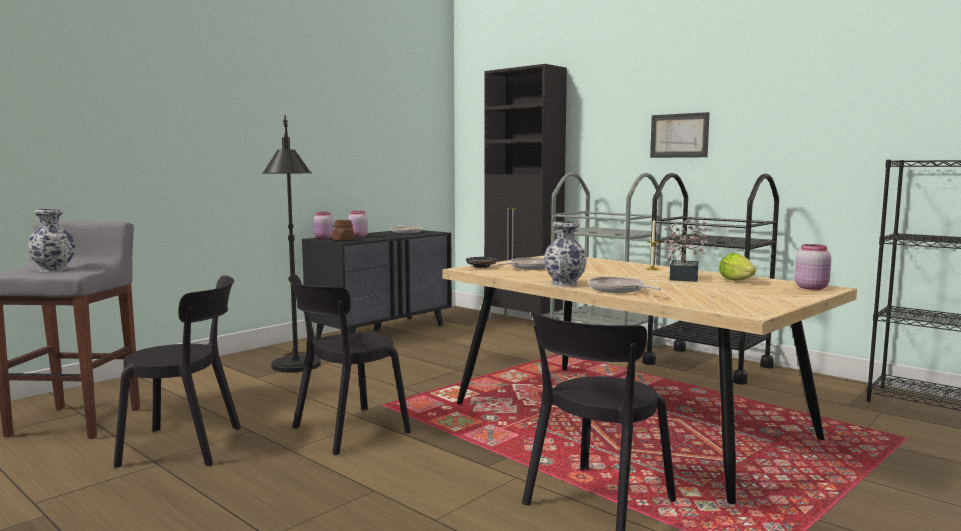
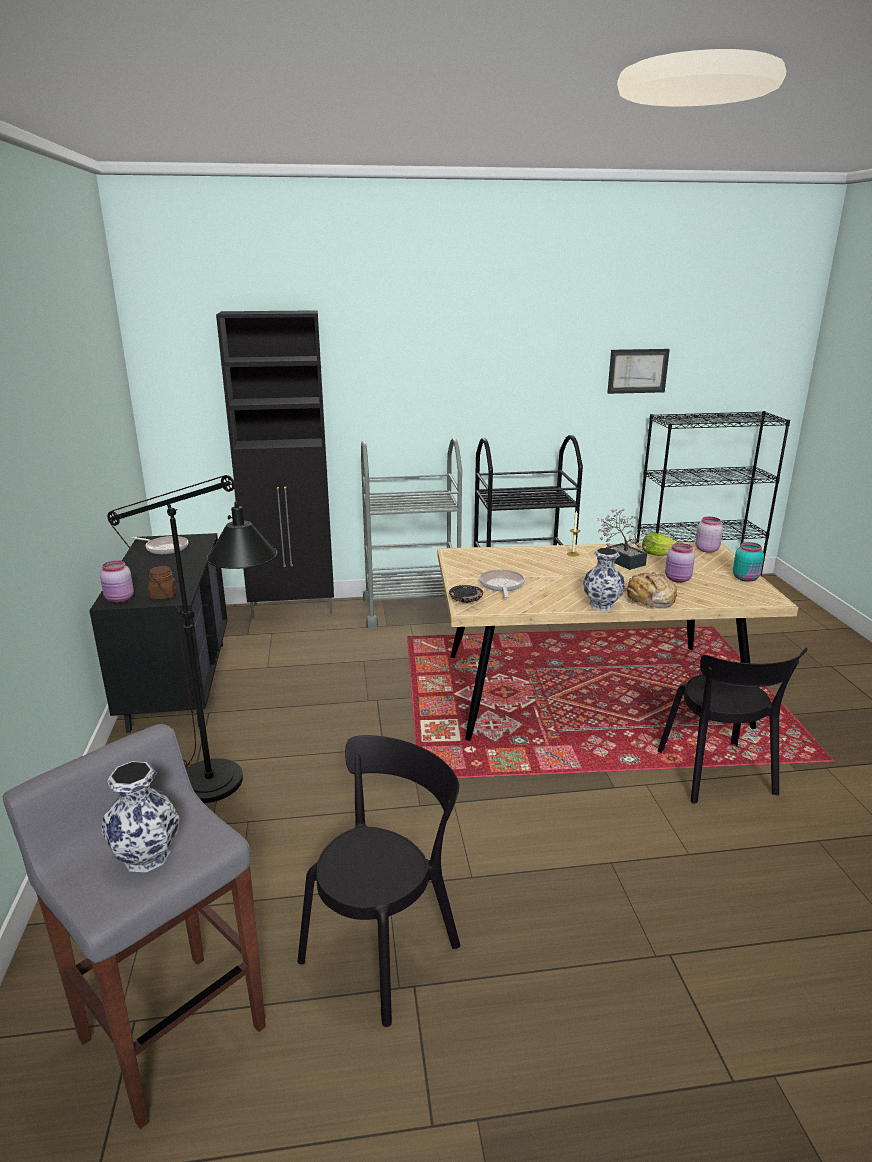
camera: 50 degrees left, 15 degrees up
black chair [288,274,411,455] -> none
pink jar [348,211,368,237] -> pink jar moved to [665,543,695,583]
frying pan [588,277,662,293] -> bread [624,572,677,608]
picture [650,112,710,158] -> picture moved to [607,349,670,394]
none -> turquoise jar [733,542,764,582]

